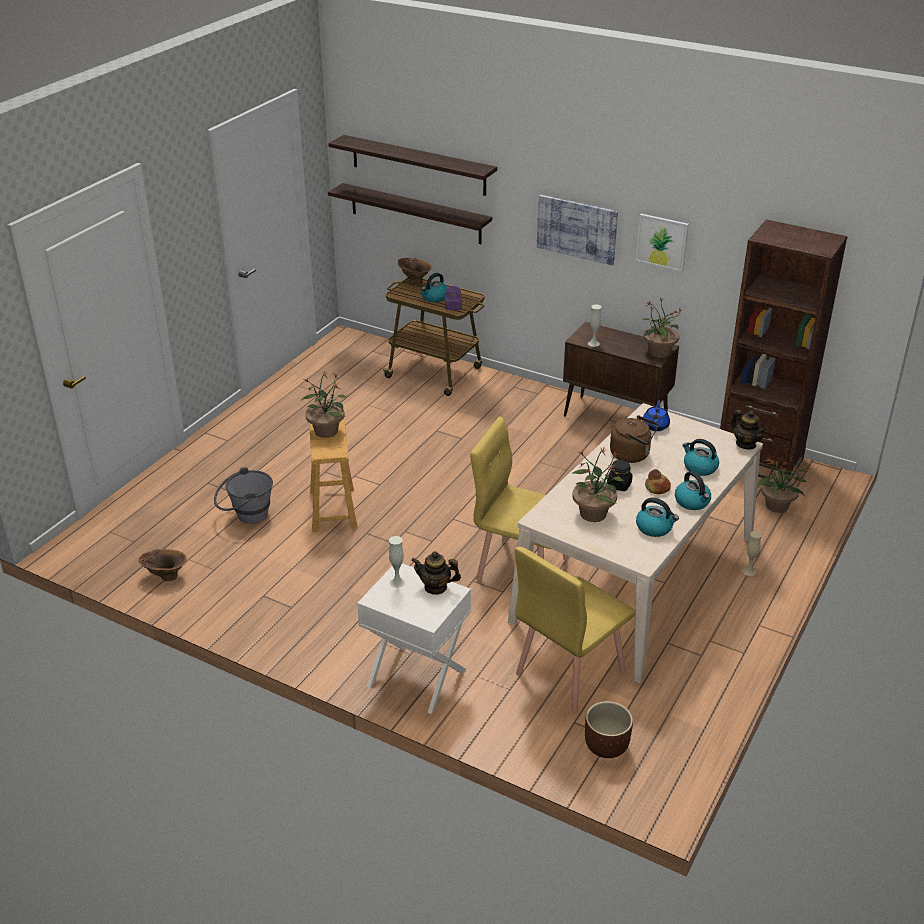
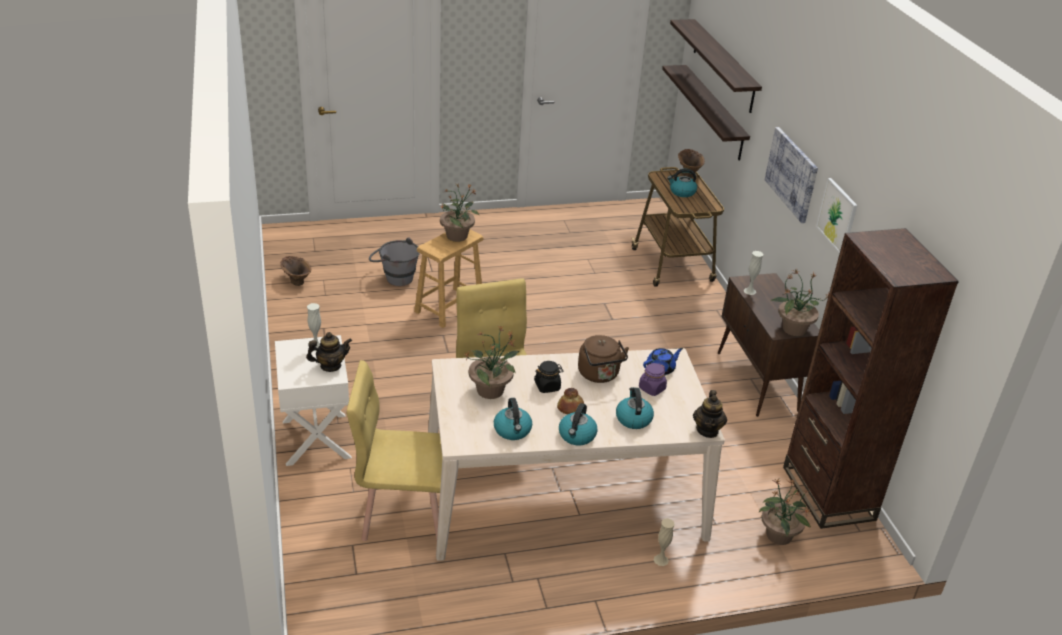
camera: 45 degrees right, 0 degrees up
teapot [411,551,461,595] -> teapot turned 105 degrees clockwise [306,332,352,372]
purple jar [445,286,462,310] -> purple jar moved to [639,363,667,396]
brown planter [585,701,633,758] -> none

